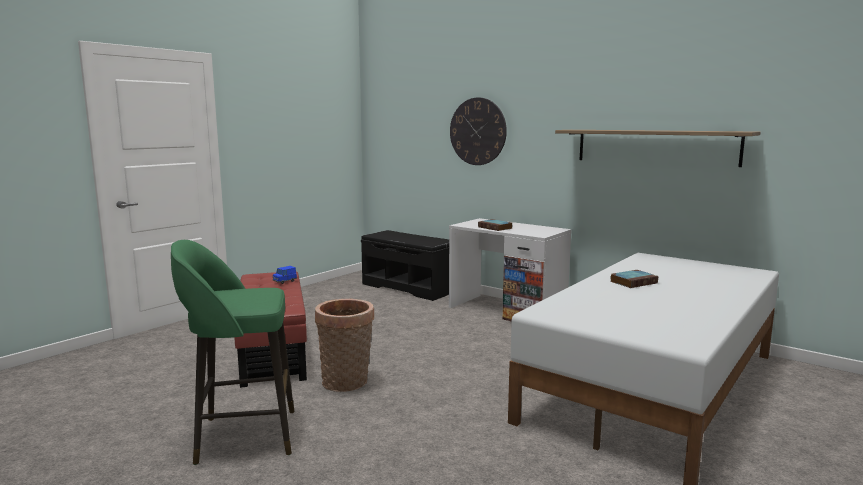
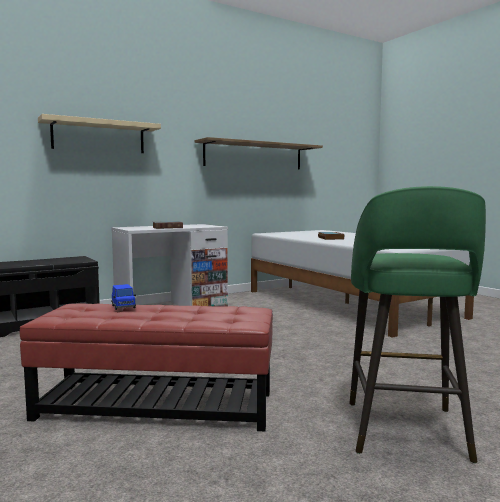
camera: 70 degrees left, 5 degrees down
basket [315,299,374,392] -> none
wall clock [450,97,507,165] -> beige shelf [38,114,161,153]

